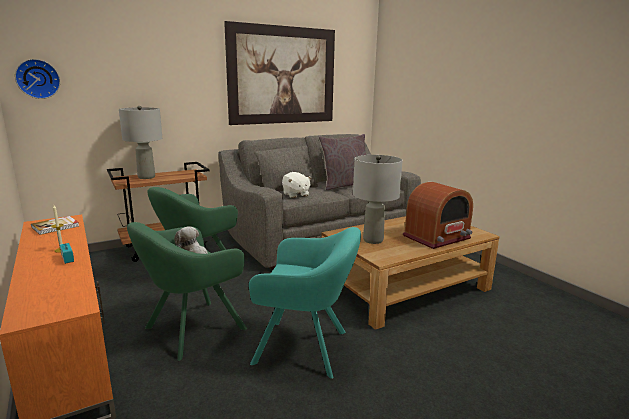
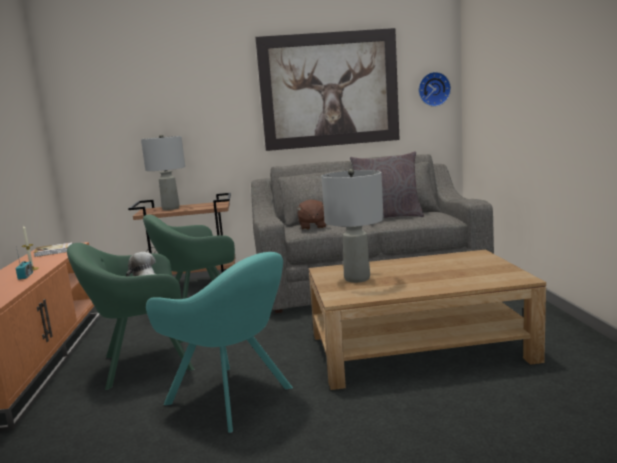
camera: 25 degrees right, 5 degrees down
wall clock [15,59,60,99] -> wall clock moved to [418,72,451,107]
white plush toy [282,172,312,198] -> brown plush toy [297,199,326,230]
radio [403,182,473,249] -> none

